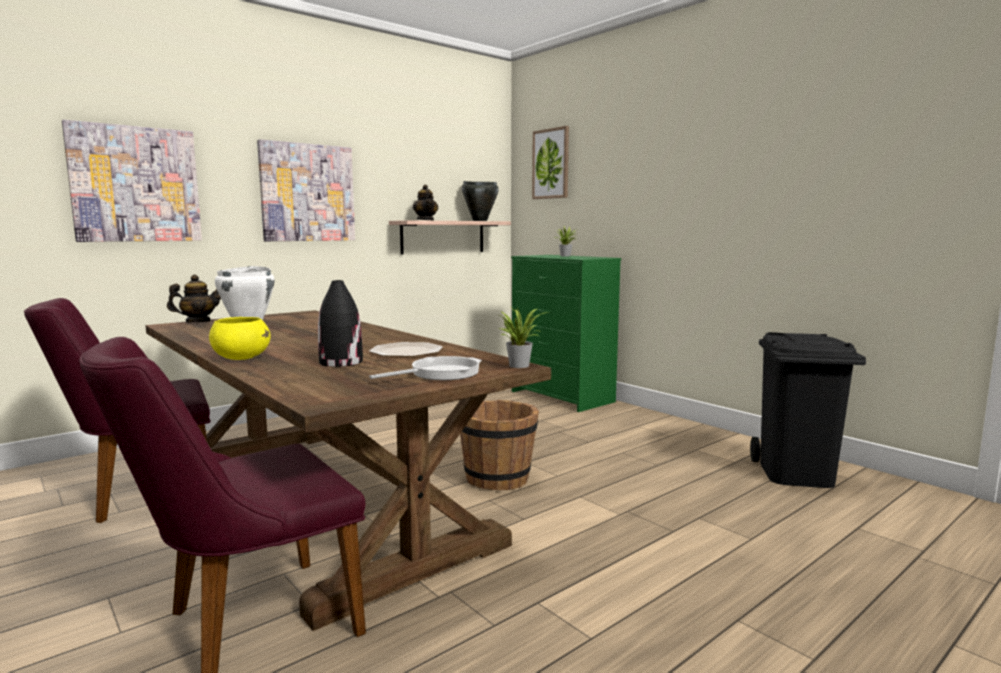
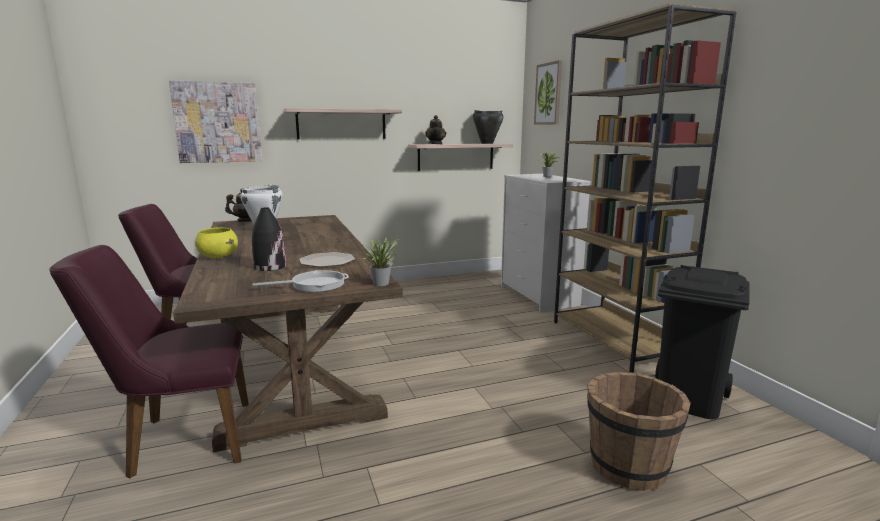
camera: 20 degrees right, 5 degrees up
picture [257,139,355,241] -> shelf [284,108,402,139]
brown bucket [460,400,539,490] -> brown bucket moved to [587,372,691,491]
green dresser [511,255,621,412] -> white dresser [501,174,591,312]
none -> brown bookcase [554,3,736,373]

